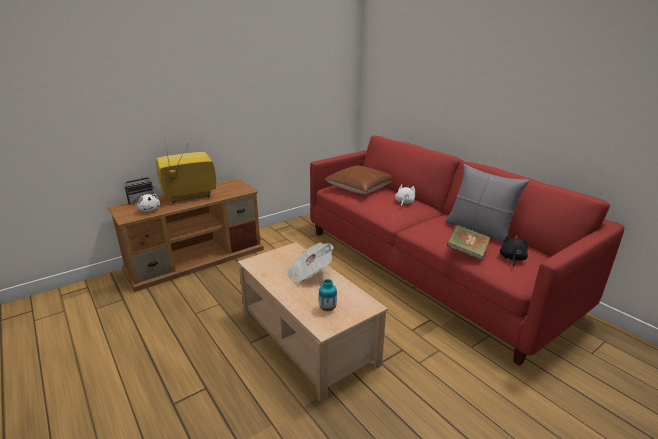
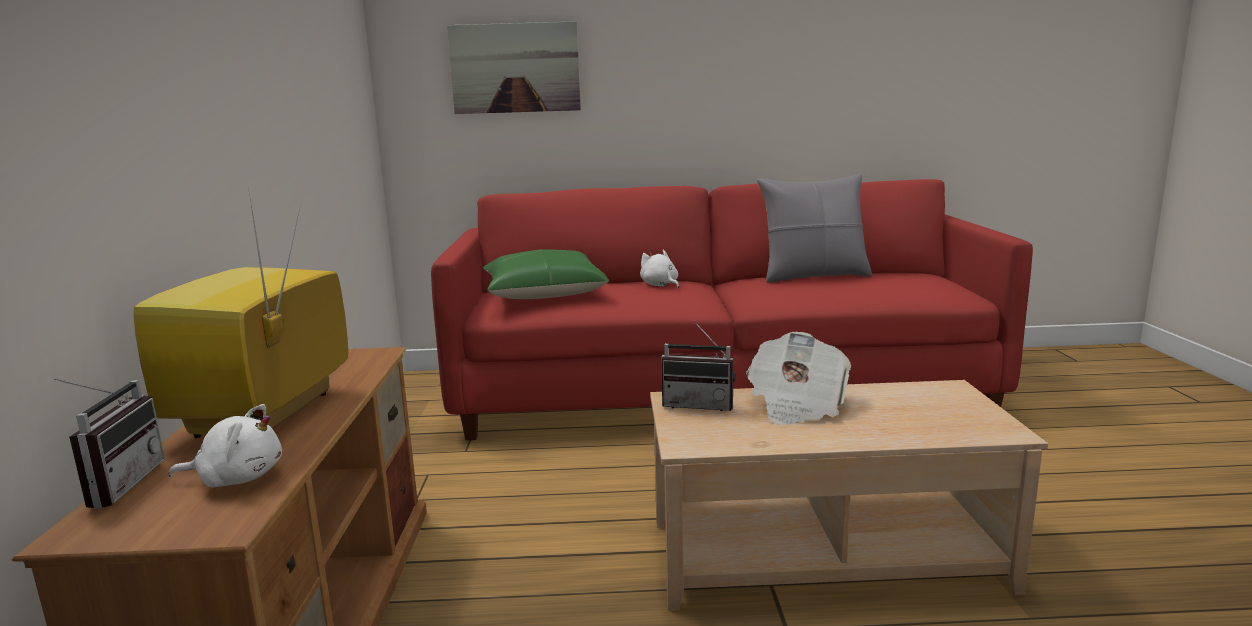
camera: 55 degrees left, 10 degrees down
vase [319,279,337,311] -> none
brown pillow [325,166,392,194] -> green pillow [482,249,609,299]
book [447,224,491,260] -> none
black plush toy [500,235,528,267] -> none
none -> picture [447,21,581,114]
none -> radio [661,320,736,411]

